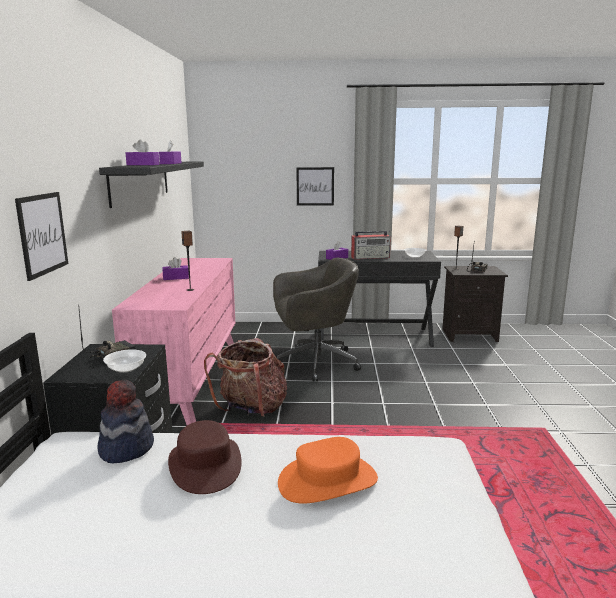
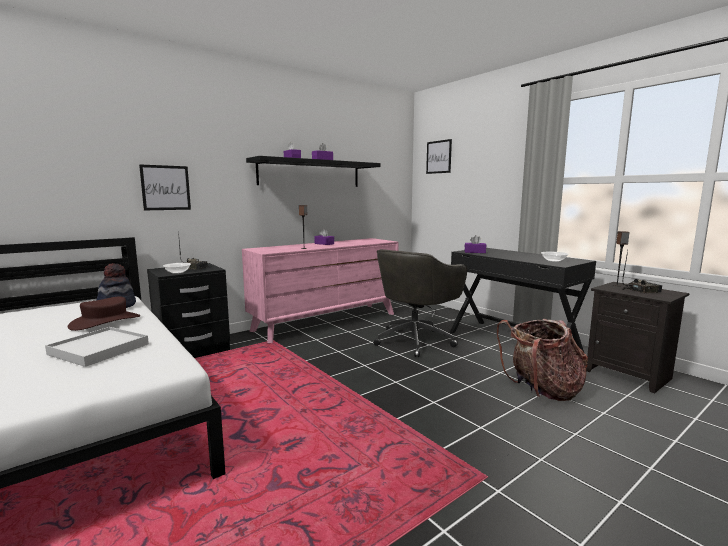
camera: 50 degrees right, 5 degrees down
backpack [204,338,287,417] -> backpack moved to [497,319,588,401]
grey office chair [273,258,361,382] -> grey office chair turned 90 degrees clockwise [373,249,467,357]
orange hat [278,437,378,504] -> white tray [45,327,149,367]
picture [296,167,334,205] -> picture moved to [426,139,452,174]
radio [351,230,391,259] -> none

